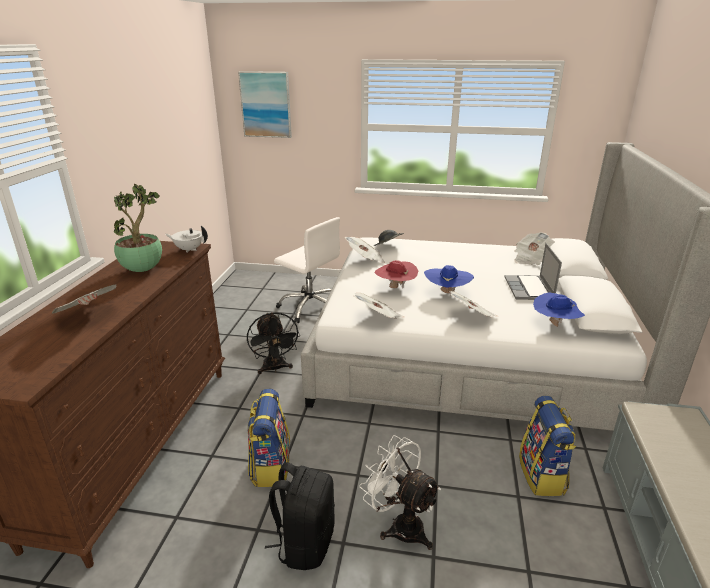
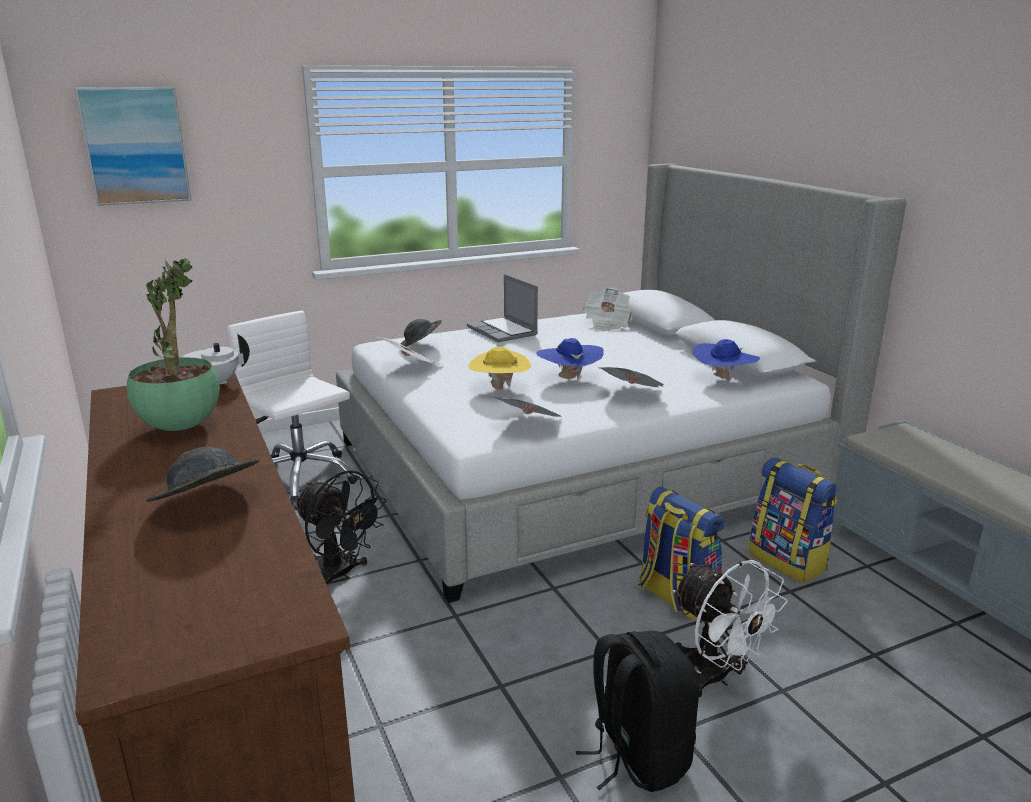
camera: 35 degrees left, 5 degrees down
newspaper [52,284,117,314] -> grey hat [146,446,260,502]
backpack [247,389,290,487] -> backpack moved to [639,487,725,621]
white office chair [274,217,340,323] -> white office chair turned 135 degrees counterclockwise [227,311,358,505]
white fan [359,435,441,550] -> white fan turned 135 degrees counterclockwise [673,560,788,697]
red hat [374,260,419,288] -> yellow hat [468,347,531,390]
laptop [504,243,562,300] -> laptop moved to [467,274,538,342]

